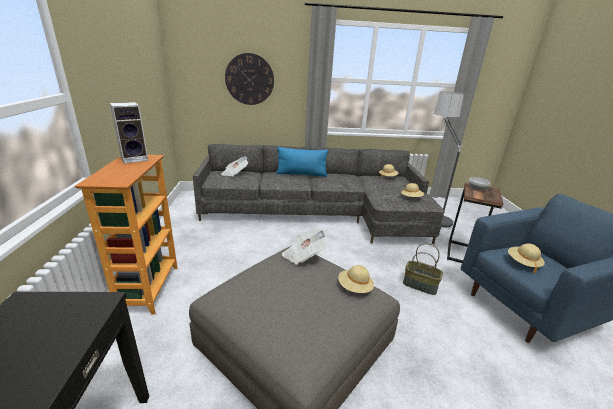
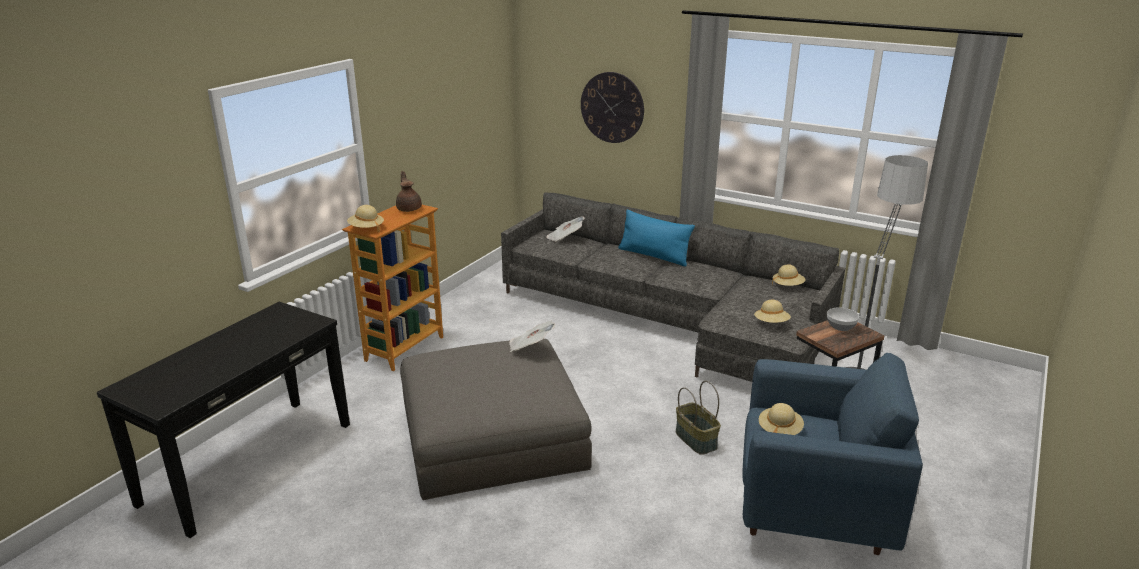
camera: 35 degrees right, 0 degrees up
speaker [110,102,148,164] -> brown teapot [396,171,422,212]
beige hat [338,265,374,293] -> beige hat moved to [347,205,384,233]

